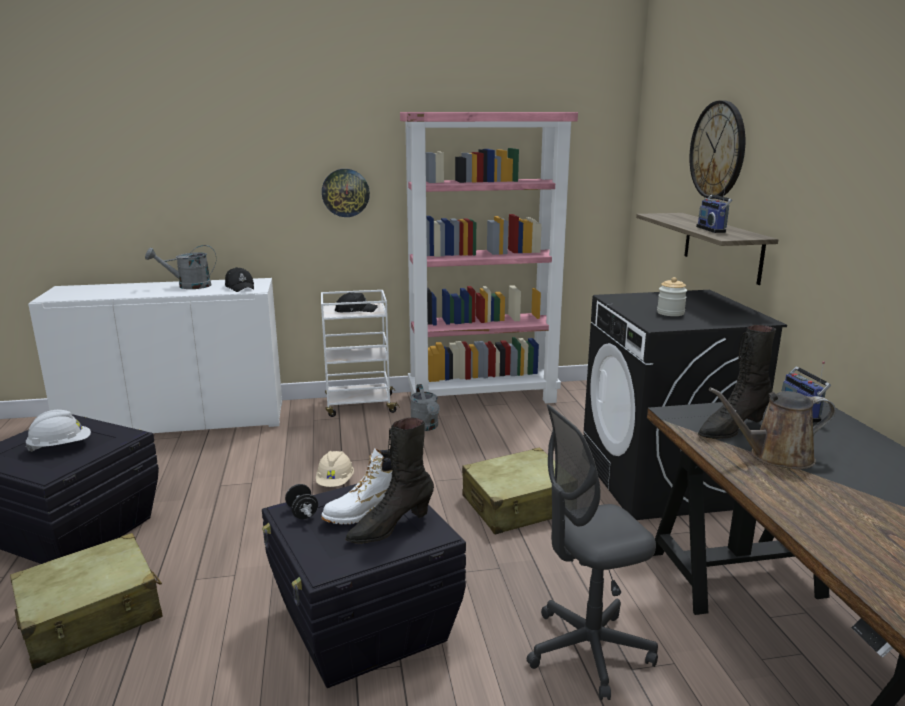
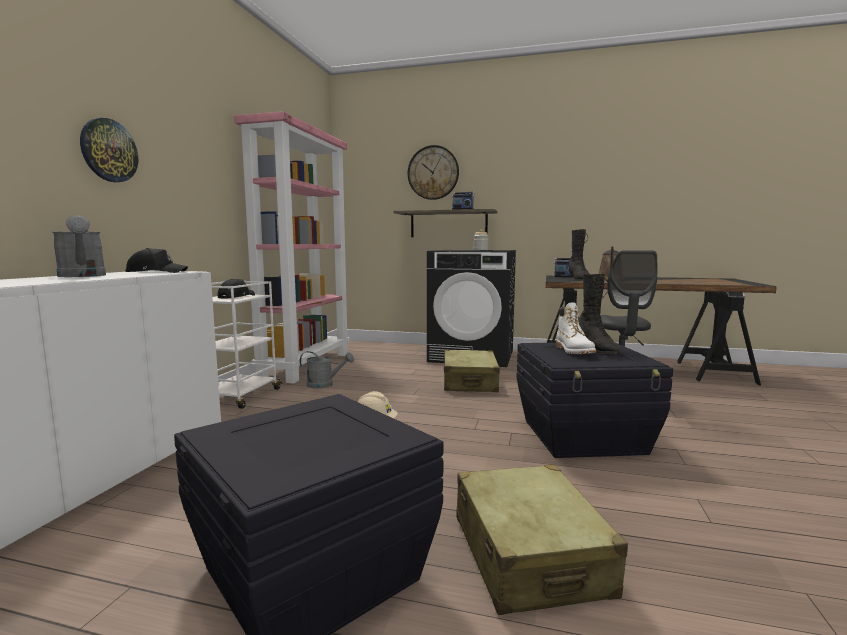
camera: 65 degrees left, 10 degrees down
white hard hat [25,410,91,452] -> none
grey watering can [145,245,216,289] -> grey watering can turned 45 degrees counterclockwise [52,215,106,277]
black dumbbell [285,484,318,519] -> none
wall clock [322,169,370,217] -> wall clock moved to [80,118,138,182]

